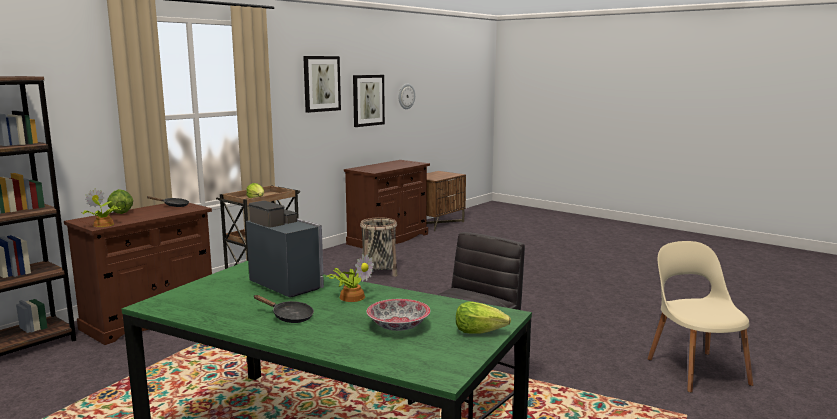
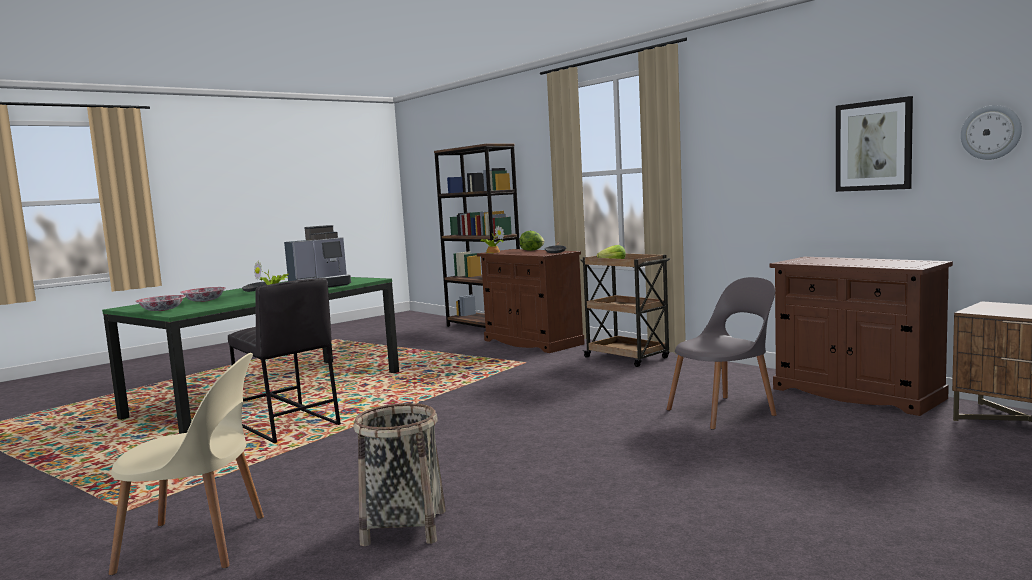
camera: 100 degrees right, 5 degrees down
picture [303,56,341,113] -> none
basket [360,217,397,277] -> basket moved to [353,403,446,546]
lettuce [456,301,511,334] -> bowl [135,295,186,311]
none -> grey chair [667,277,777,430]

